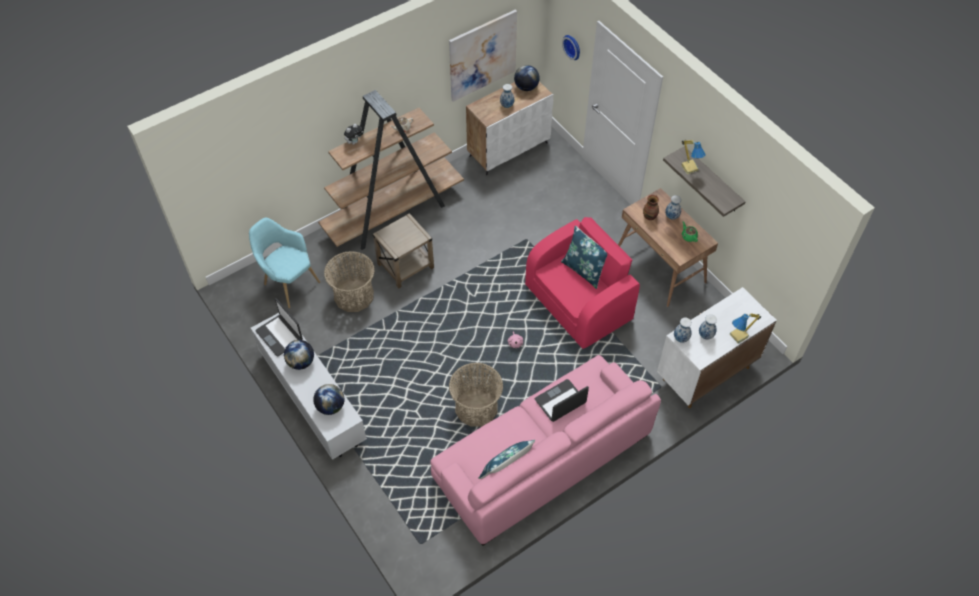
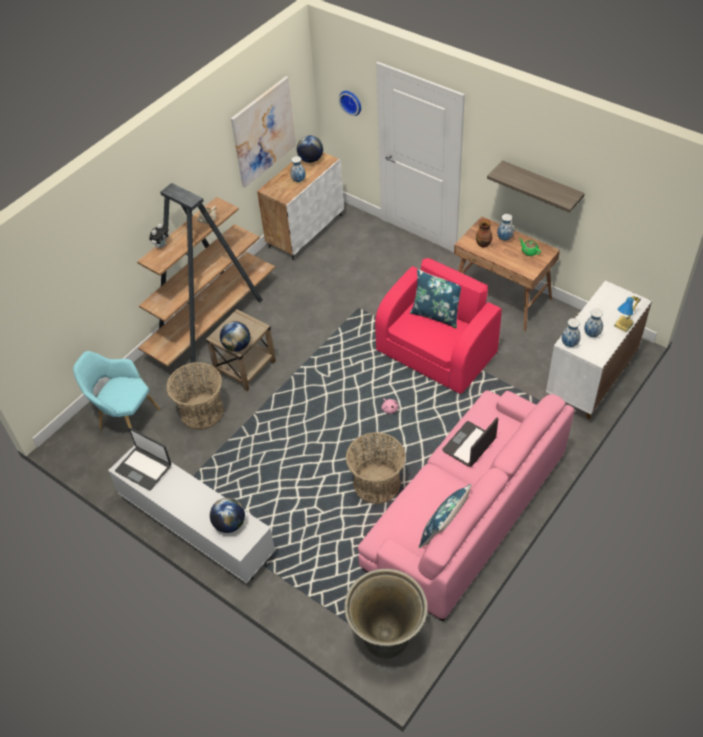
camera: 15 degrees left, 5 degrees down
globe [284,340,314,370] -> globe moved to [220,321,250,352]
table lamp [681,140,706,174] -> none
none -> grey planter [344,569,428,658]

